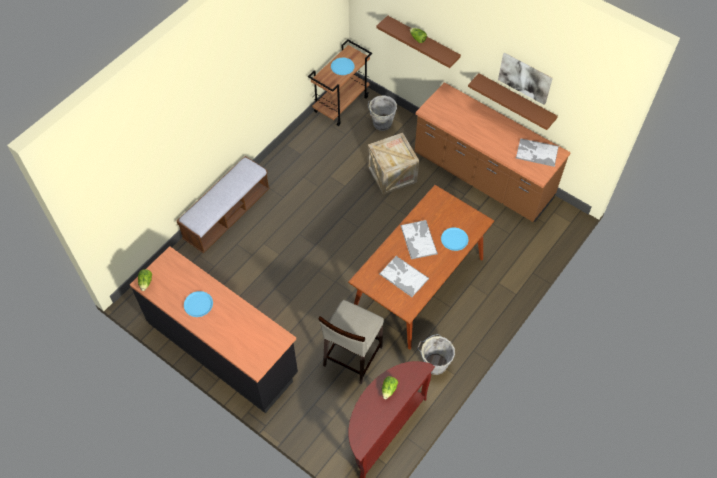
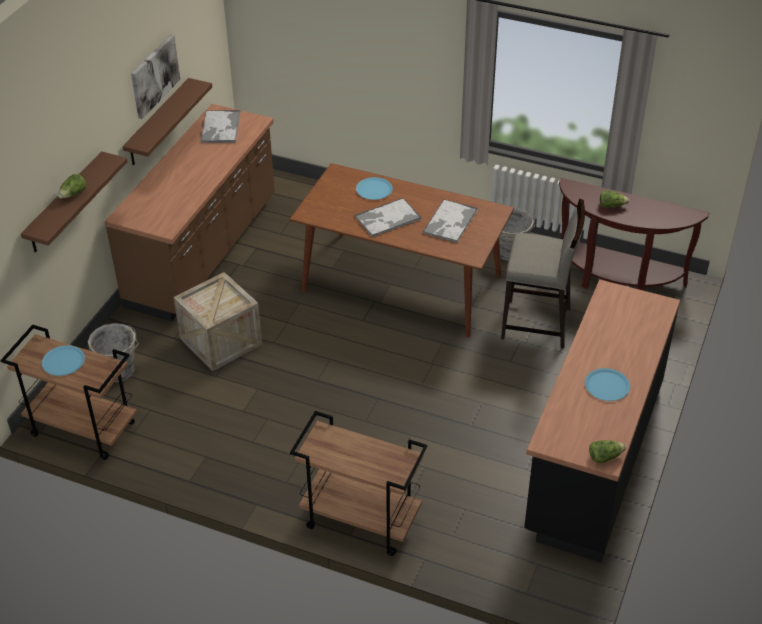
camera: 105 degrees left, 15 degrees down
bench [177,156,270,254] -> brown cart [290,411,428,556]

